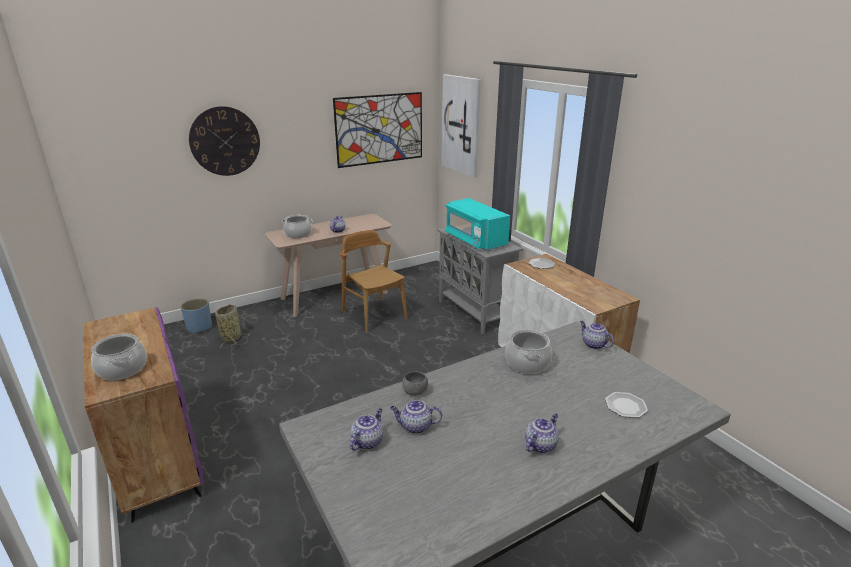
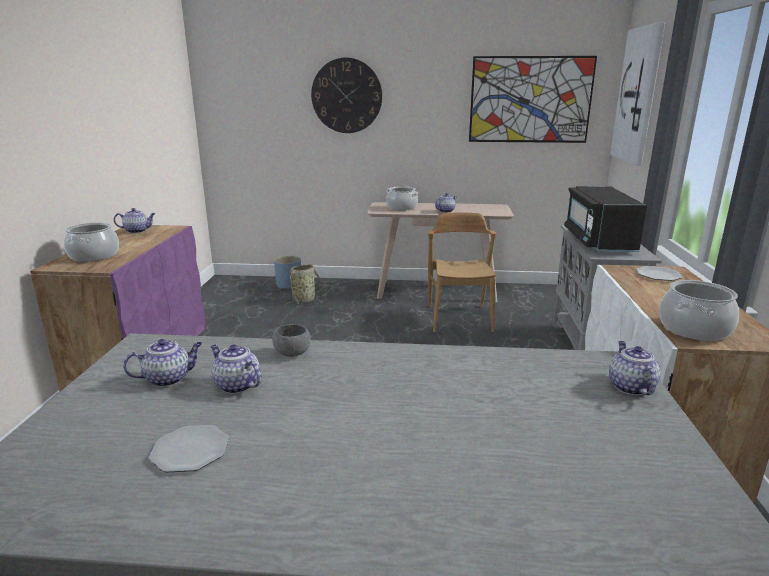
camera: 35 degrees right, 5 degrees down
turquoise microwave [445,198,510,250] -> black microwave [564,186,647,253]
cooking pot [505,329,552,374] -> cooking pot moved to [659,280,739,341]
teapot [525,414,559,453] -> teapot moved to [113,208,155,233]
plate [605,392,648,418] -> plate moved to [149,425,229,473]

